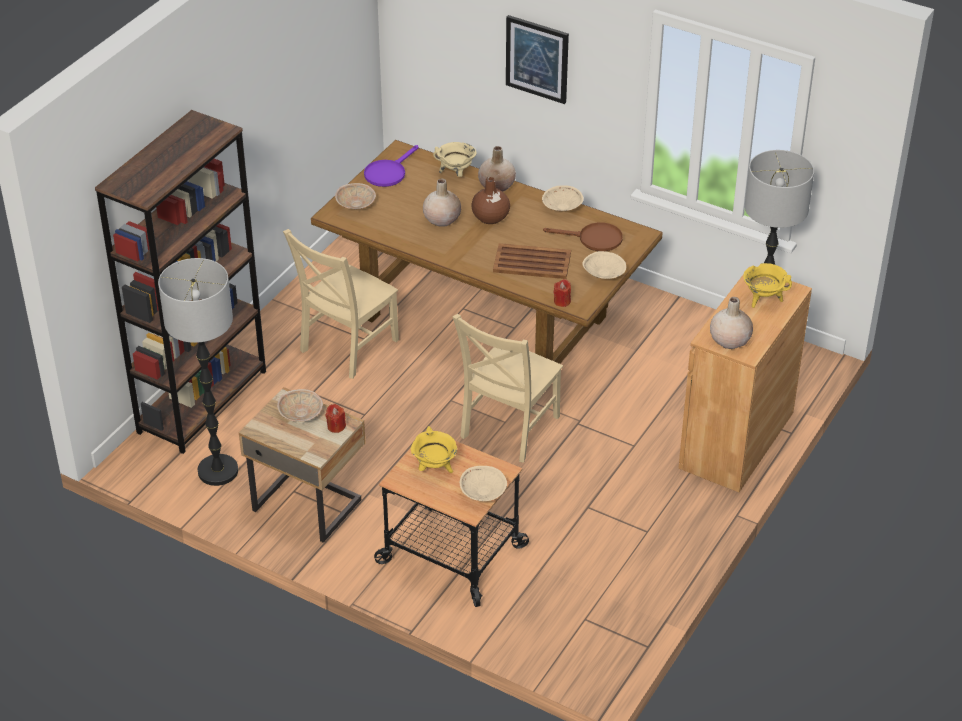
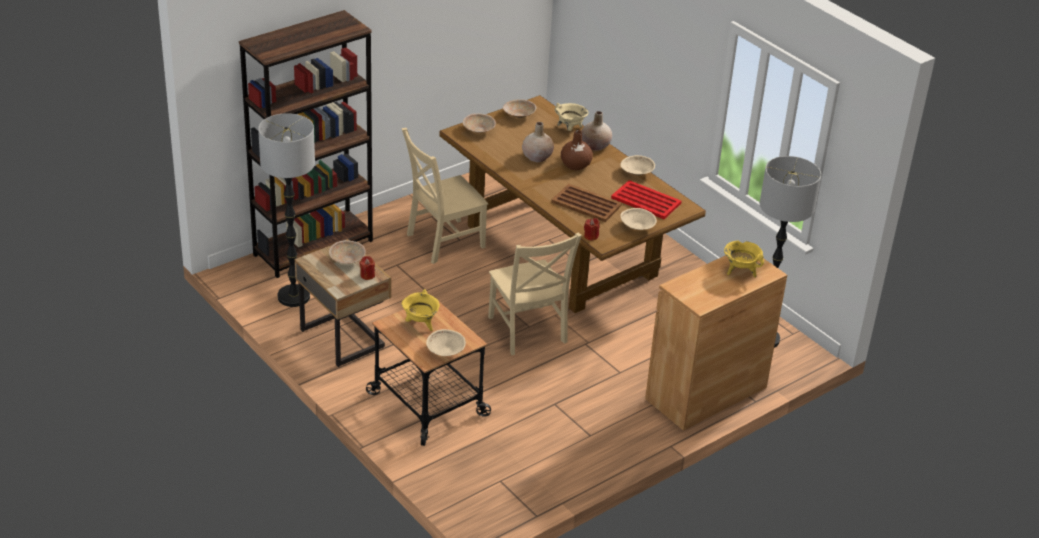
camera: 20 degrees right, 5 degrees down
purple frying pan [364,145,418,187] -> beige bowl [503,99,536,118]
beige chair [453,314,563,463] -> beige chair turned 75 degrees counterclockwise [488,233,582,355]
picture [506,15,569,104] -> none
brown frying pan [543,222,623,251] -> red tray [611,180,681,219]
beige vase [710,297,753,349] -> none

